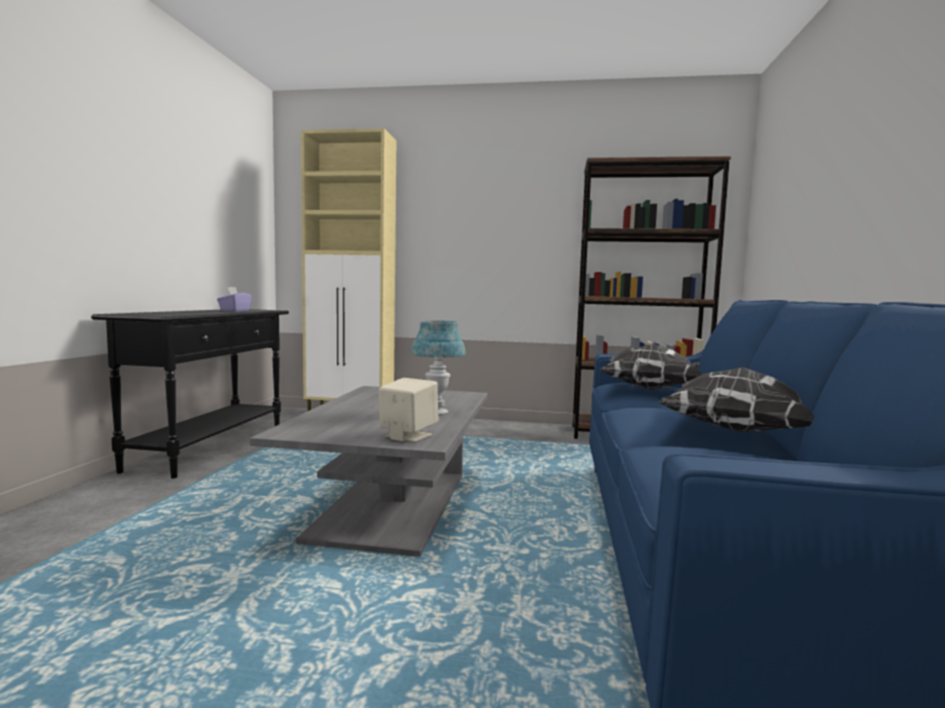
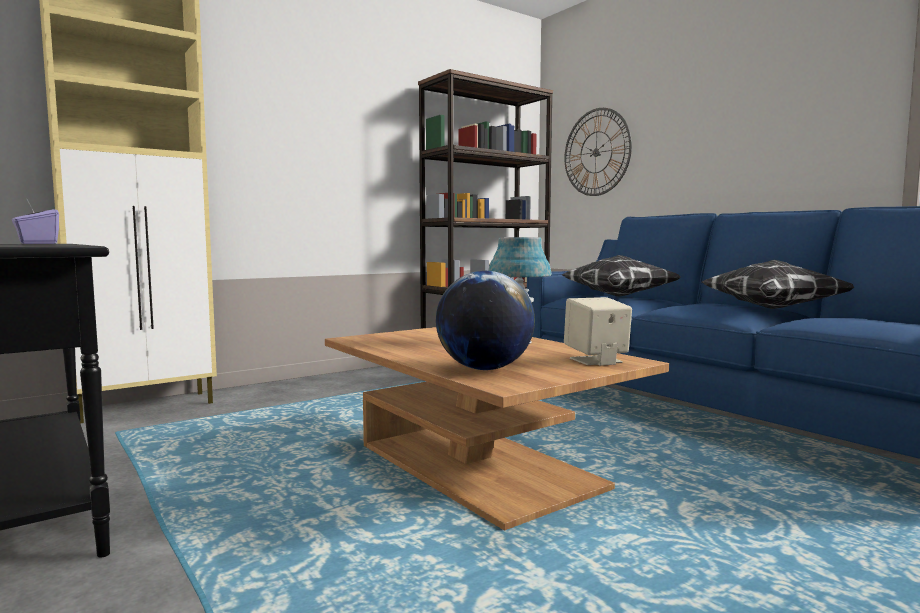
camera: 45 degrees left, 0 degrees up
grey coffee table [250,386,488,557] -> brown coffee table [325,327,669,531]
none -> globe [436,271,535,370]
none -> wall clock [564,108,632,196]

